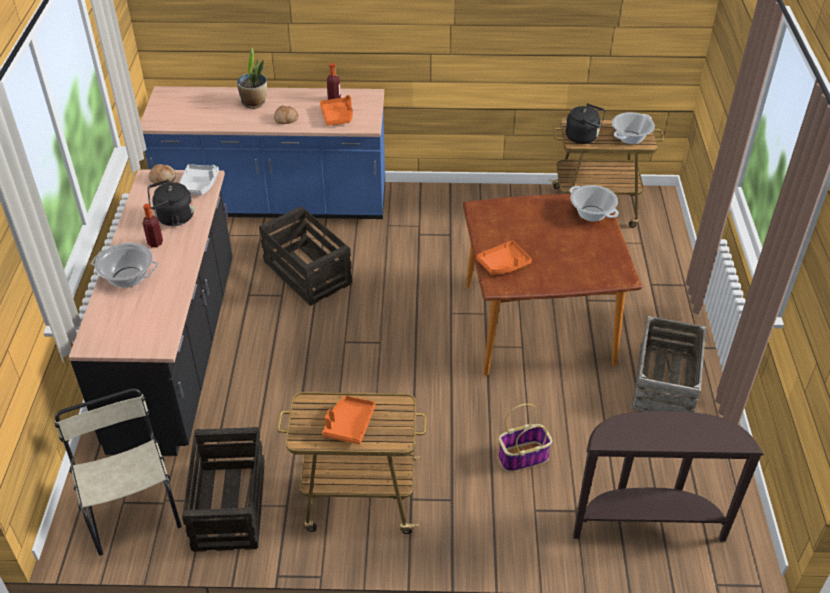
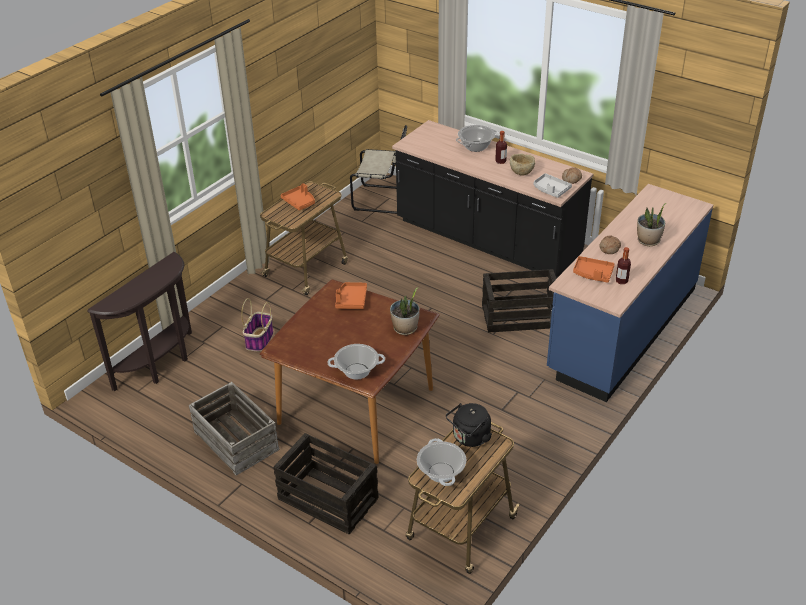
camera: 125 degrees right, 5 degrees down
black kettle [147,179,194,226] -> beige bowl [510,154,535,176]
crate [182,427,265,552] -> crate moved to [273,433,378,535]
none -> potted plant [390,288,420,335]

